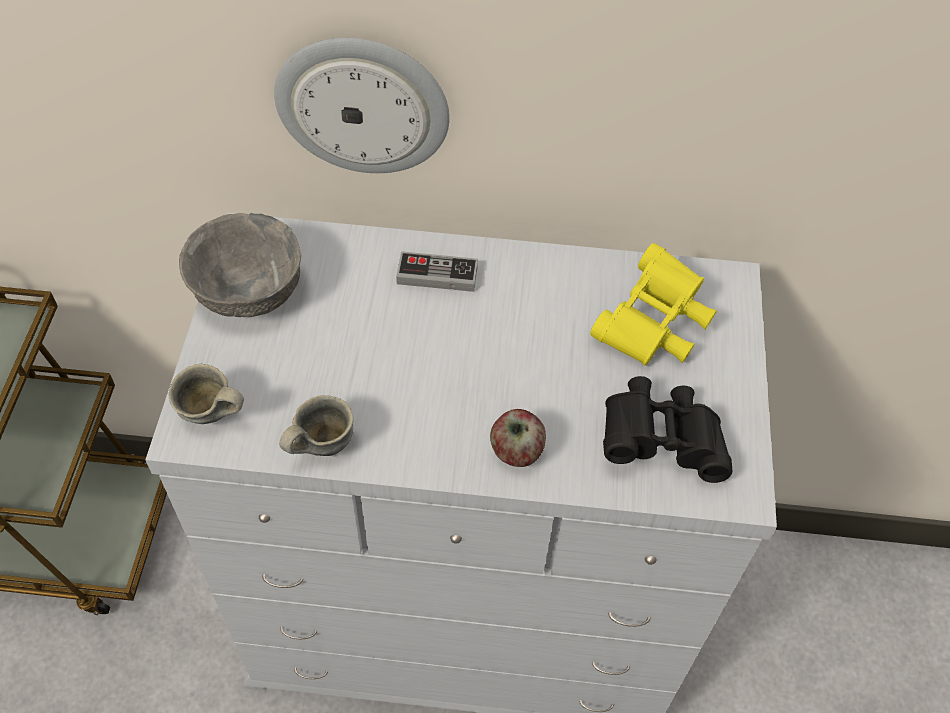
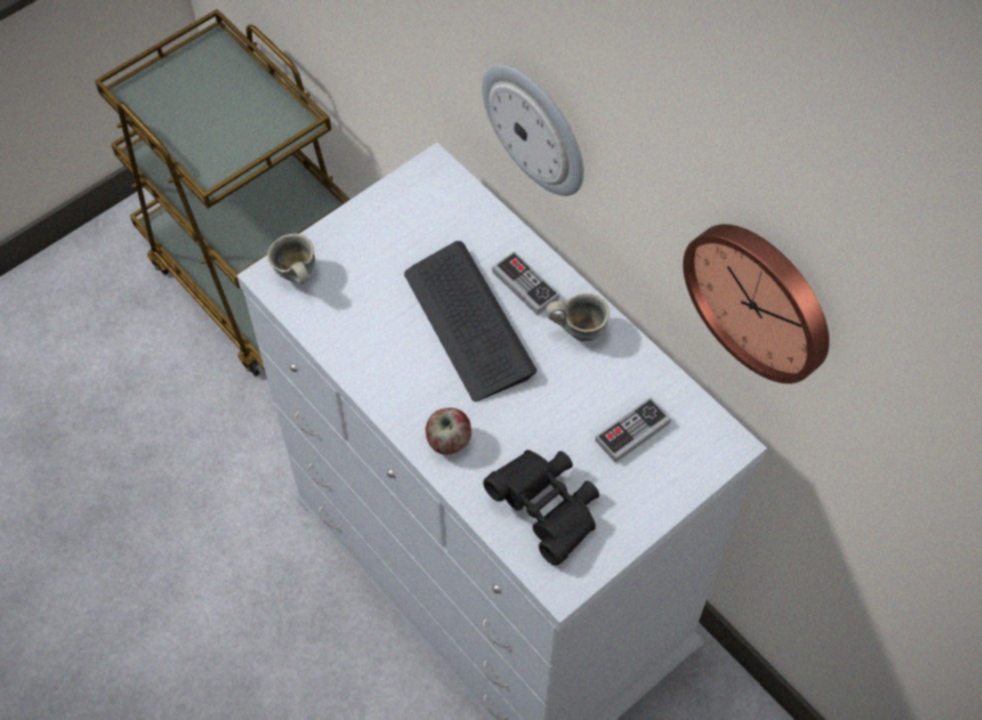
camera: 45 degrees right, 5 degrees up
grey bowl [179,213,301,317] -> none
grey mug [279,395,354,456] -> grey mug moved to [546,293,610,341]
yellow binoculars [590,243,717,366] -> game controller [595,397,671,463]
none -> keyboard [404,241,537,402]
none -> wall clock [683,224,829,384]

